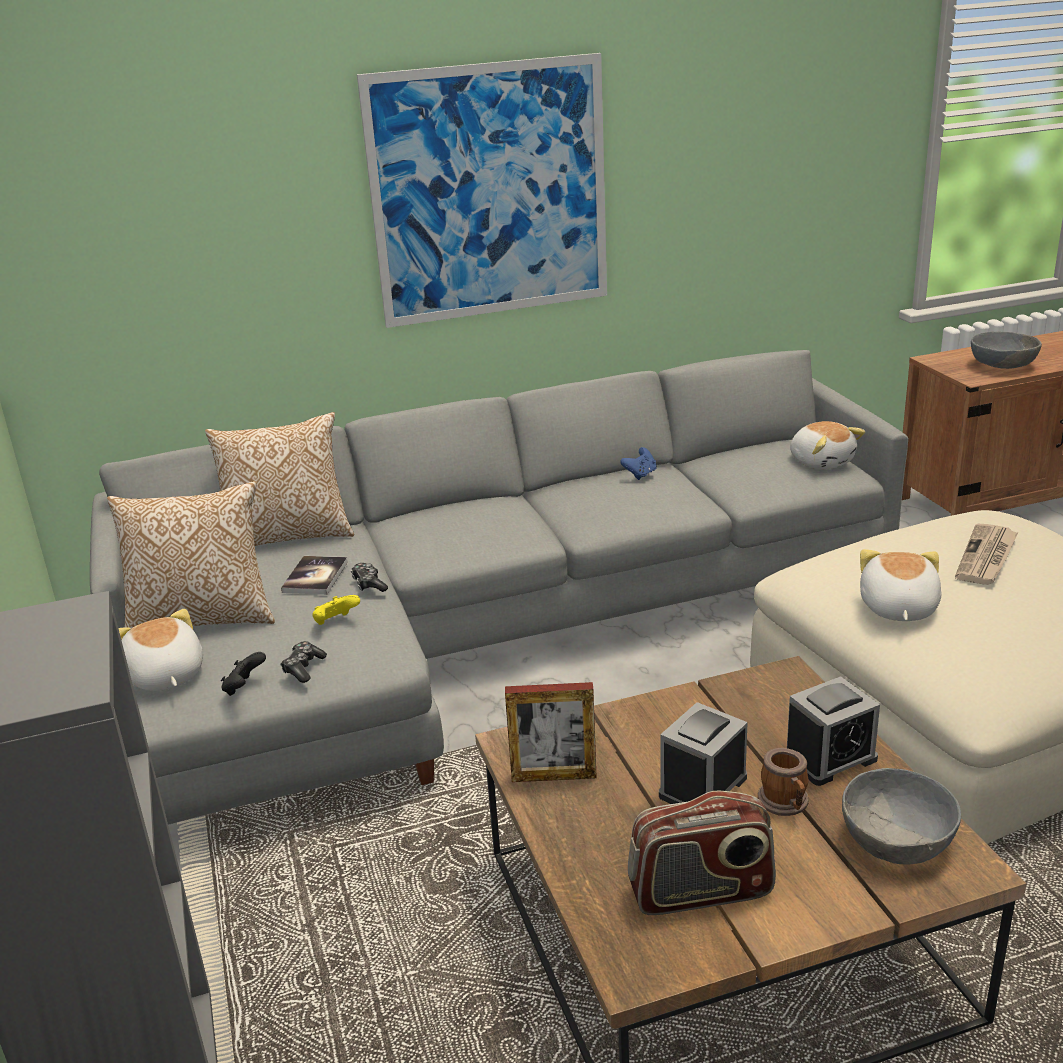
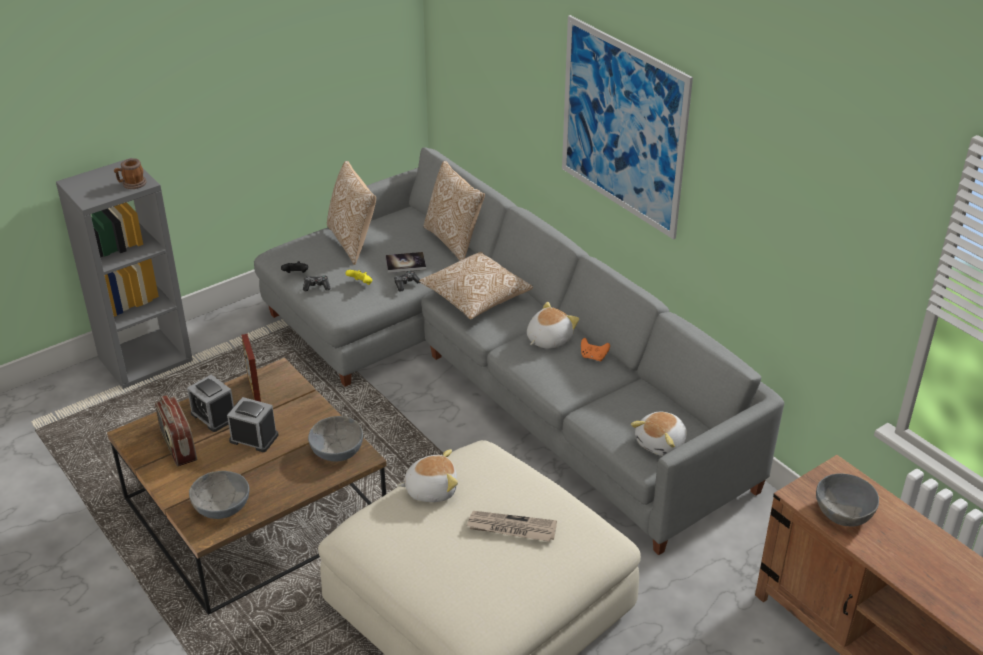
camera: 70 degrees right, 10 degrees up
plush toy [118,609,203,691] -> plush toy moved to [527,302,579,349]
blue game controller [620,447,657,480] -> orange game controller [581,338,610,361]
mug [758,748,809,816] -> mug moved to [114,158,147,189]
alarm clock [787,676,880,786] -> alarm clock moved to [187,374,234,432]
none -> grey bowl [308,416,363,461]
none -> pillow [419,252,533,319]

